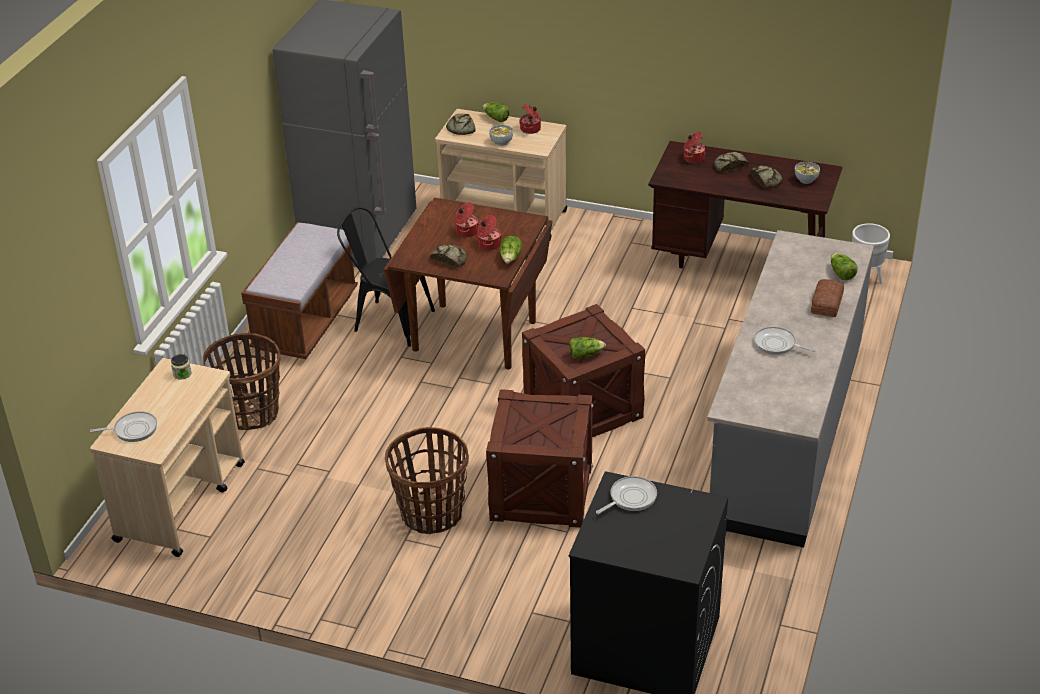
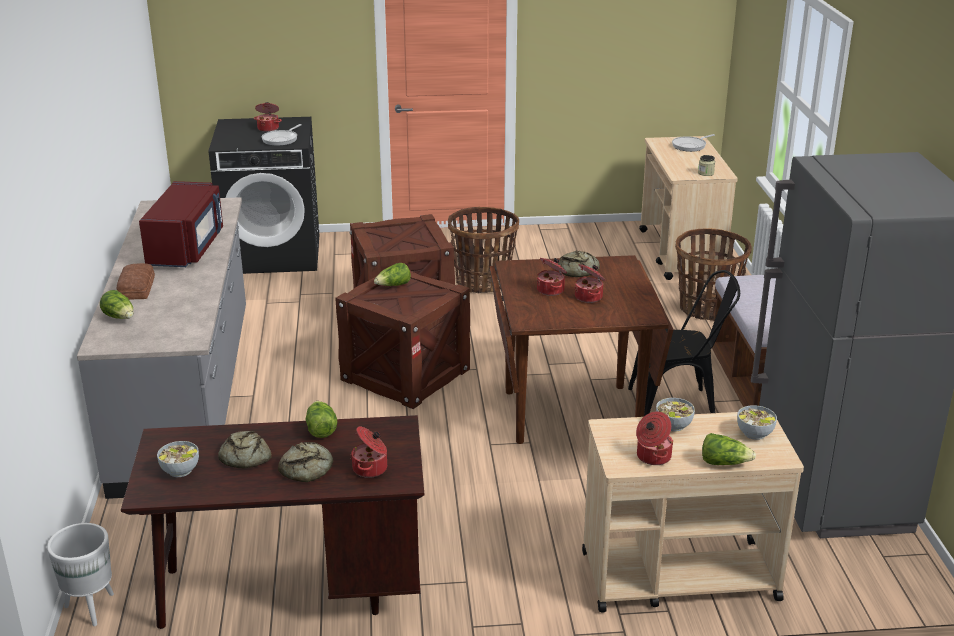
camera: 155 degrees right, 10 degrees down
bread [446,114,476,135] -> bowl [737,405,777,440]
lettuce [500,236,522,263] -> lettuce moved to [305,401,338,438]
frying pan [754,327,816,355] -> red microwave [139,181,223,267]
none -> cooking pot [254,102,282,132]

